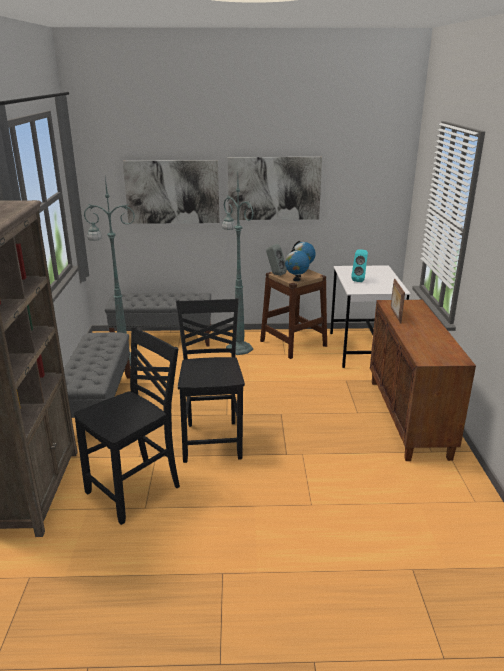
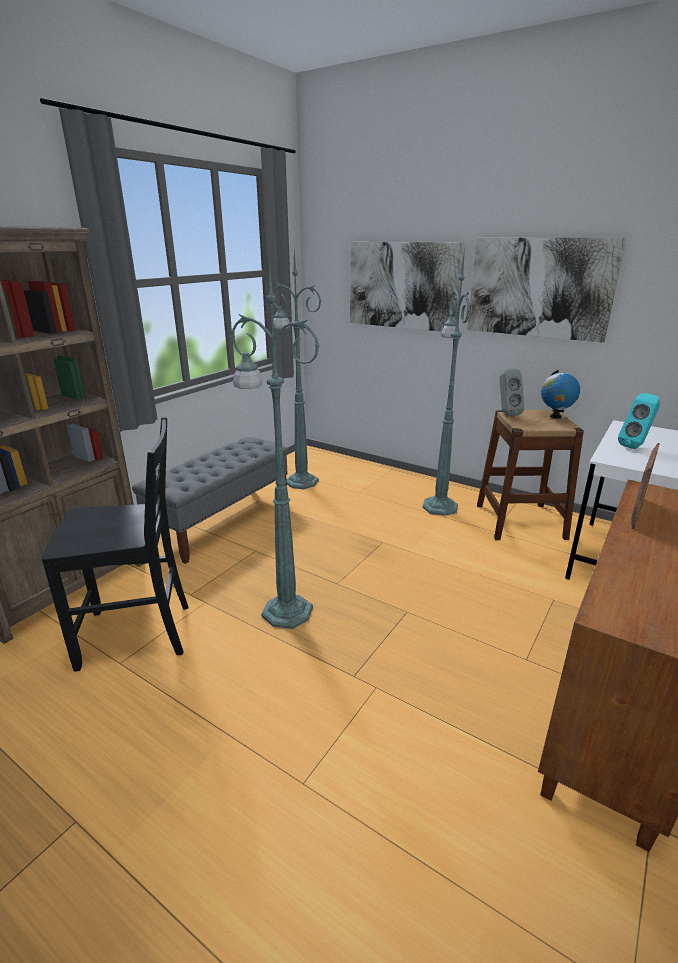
camera: 35 degrees right, 0 degrees up
grey bench [105,292,211,347] -> none
black chair [176,298,245,463] -> green floor lamp [231,249,320,629]
globe [285,249,310,281] -> none

